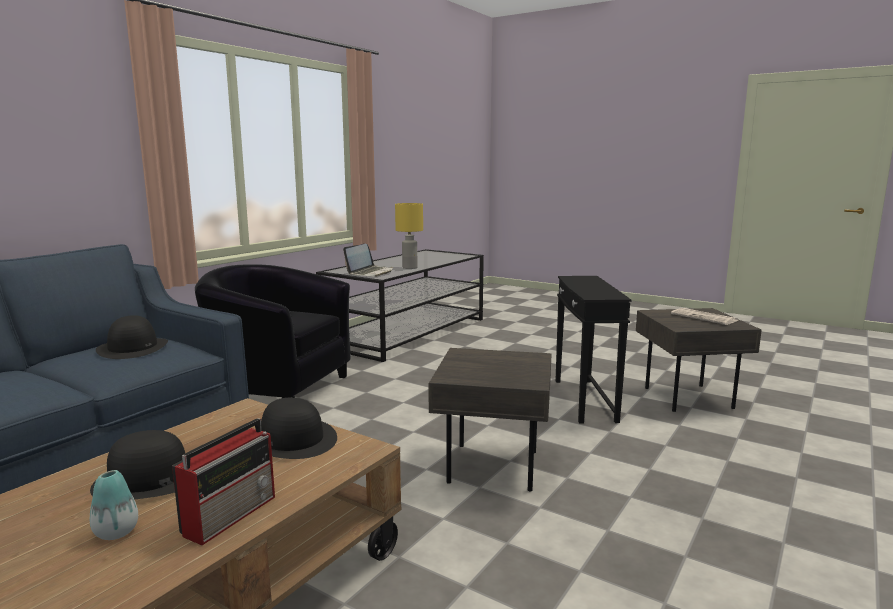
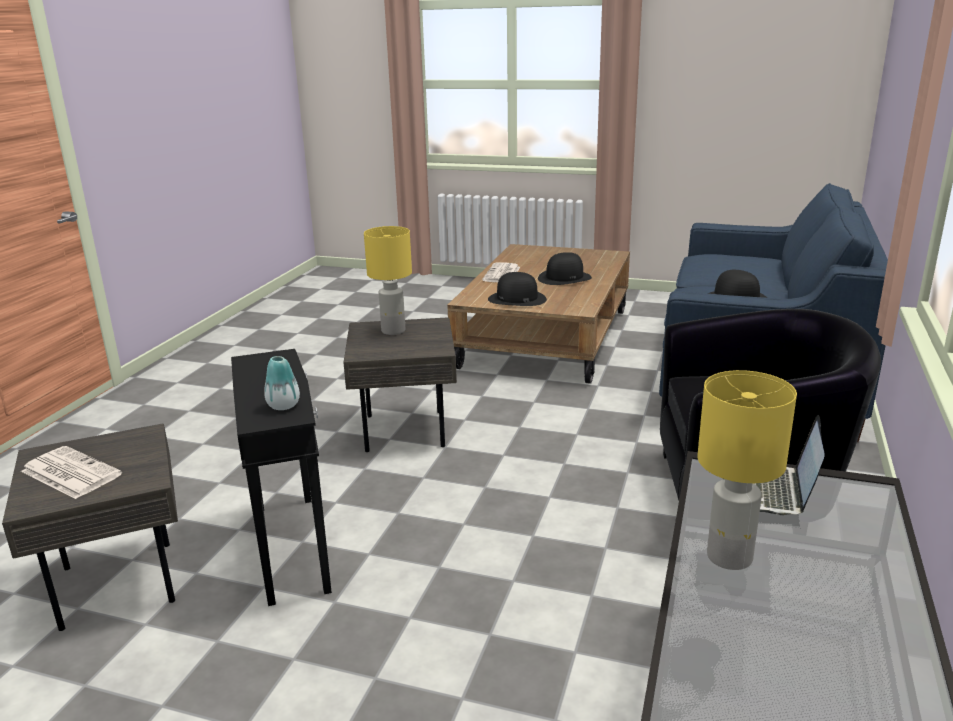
camera: 165 degrees right, 10 degrees up
vase [90,470,138,540] -> vase moved to [264,356,300,410]
radio [172,418,275,545] -> newspaper [482,263,520,282]
none -> yellow table lamp [364,226,412,335]

